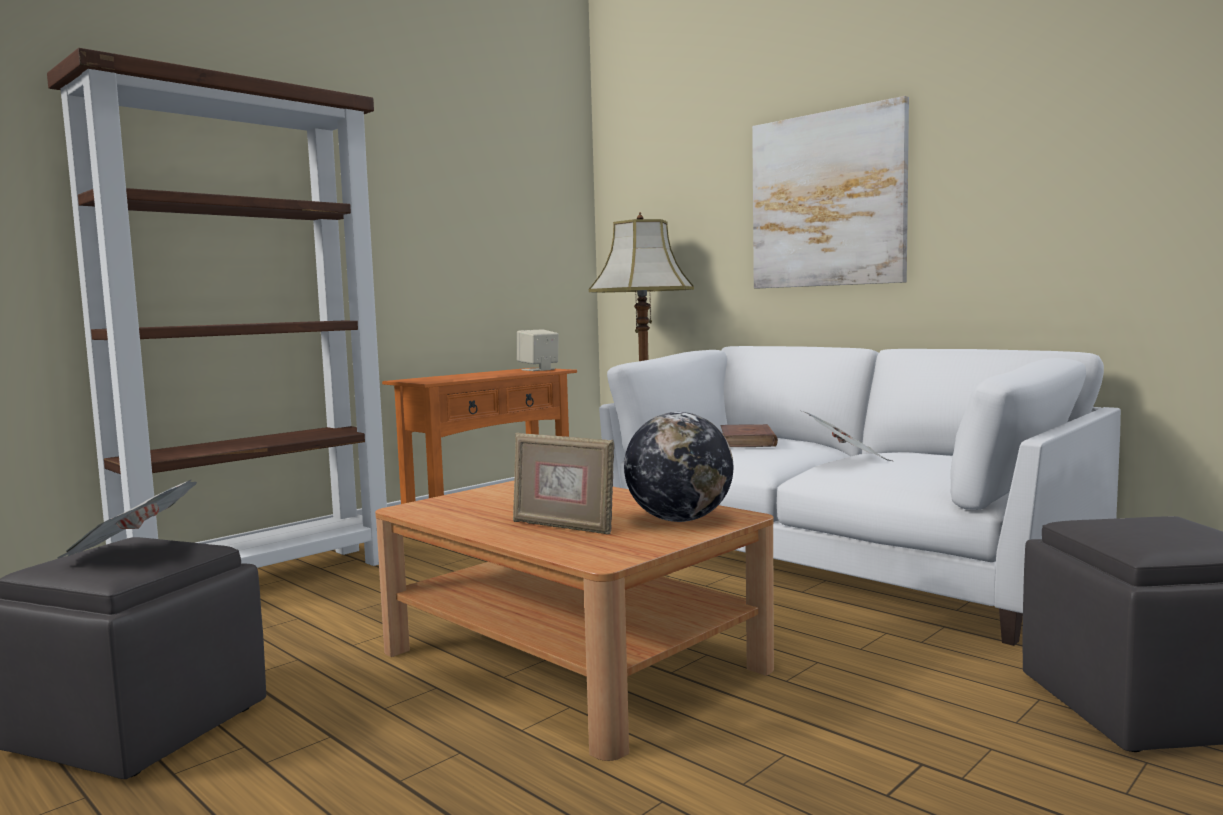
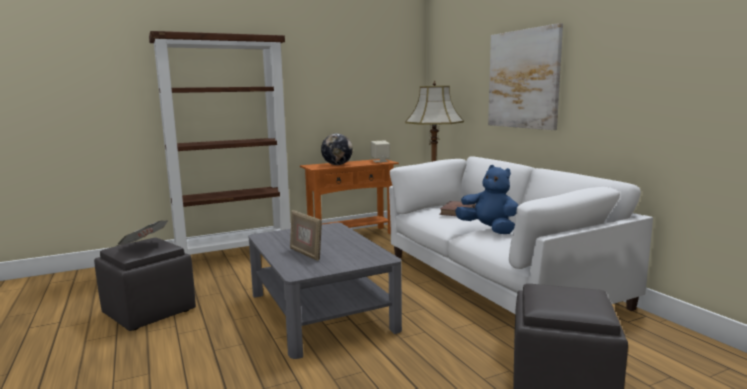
camera: 20 degrees right, 5 degrees up
brown coffee table [375,481,774,761] -> grey coffee table [248,223,402,359]
globe [624,412,733,522] -> globe moved to [321,133,353,165]
newspaper [802,411,892,461] -> blue plush toy [455,165,518,234]

